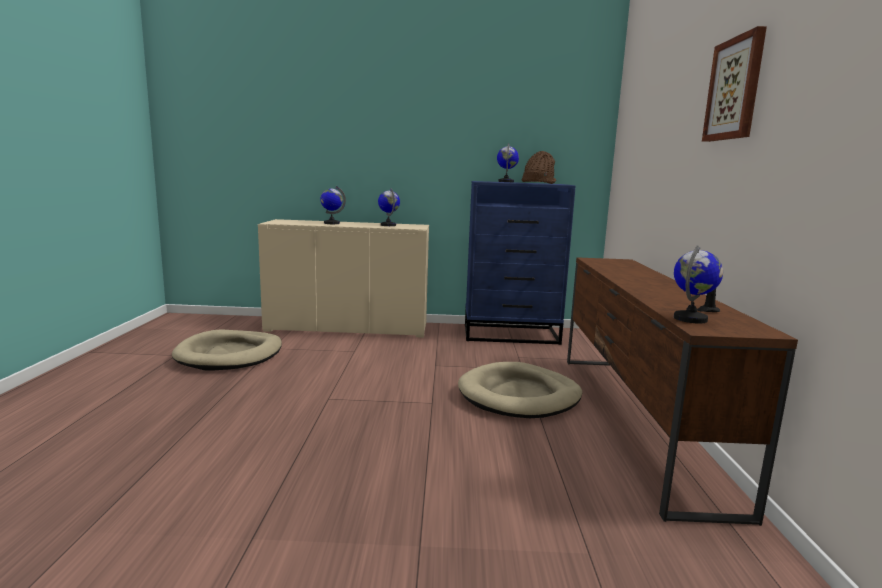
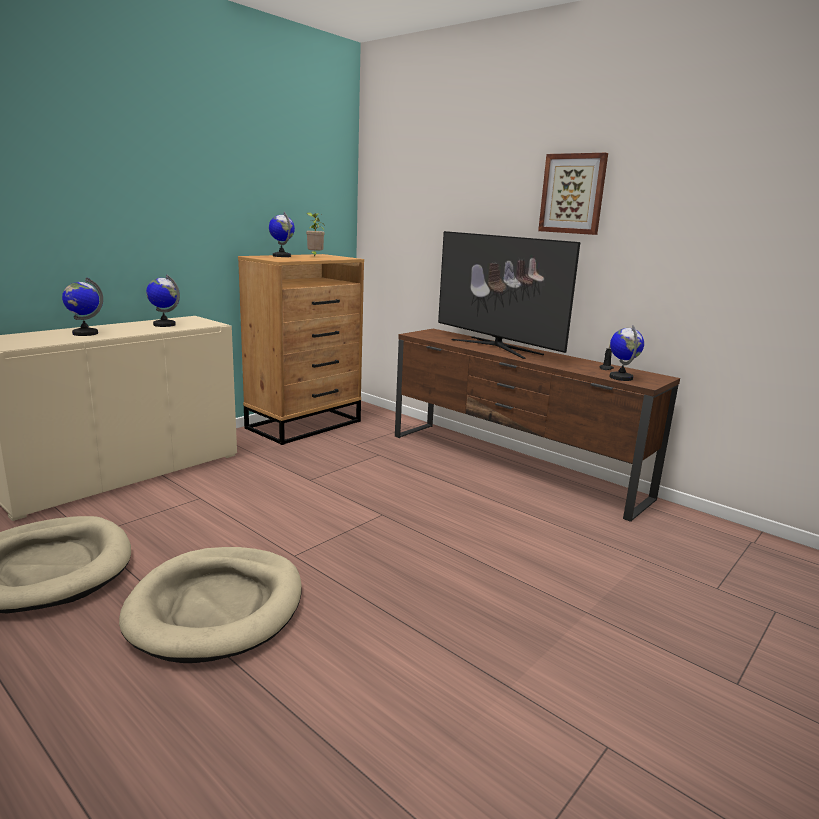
camera: 50 degrees left, 5 degrees up
beige dog bed [458,362,582,418] -> beige dog bed moved to [119,547,302,663]
blue dresser [465,181,575,345] -> brown dresser [238,254,364,445]
brown hat [522,151,556,184] -> potted plant [306,212,325,256]
none -> television [438,231,580,359]

